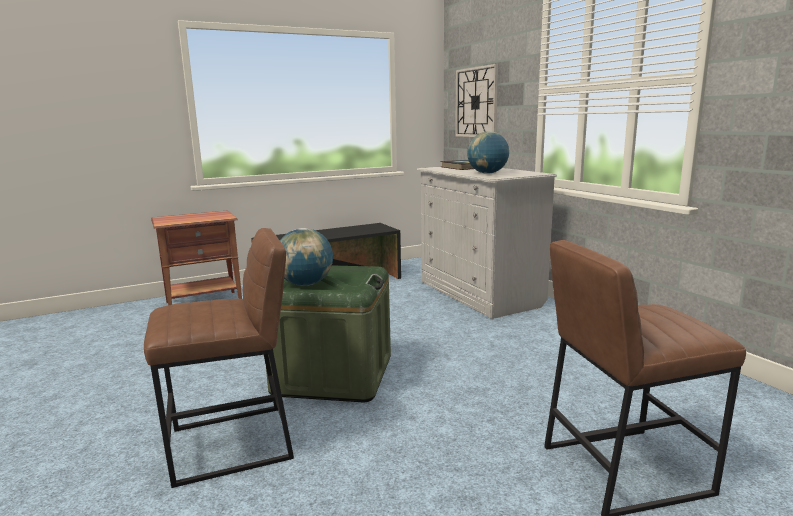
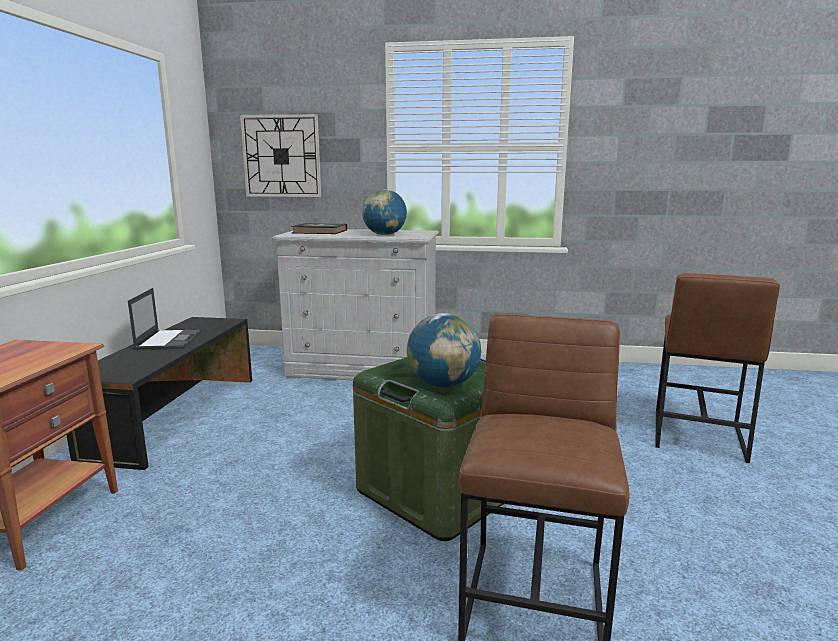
camera: 55 degrees left, 0 degrees up
none -> laptop [128,288,202,350]

